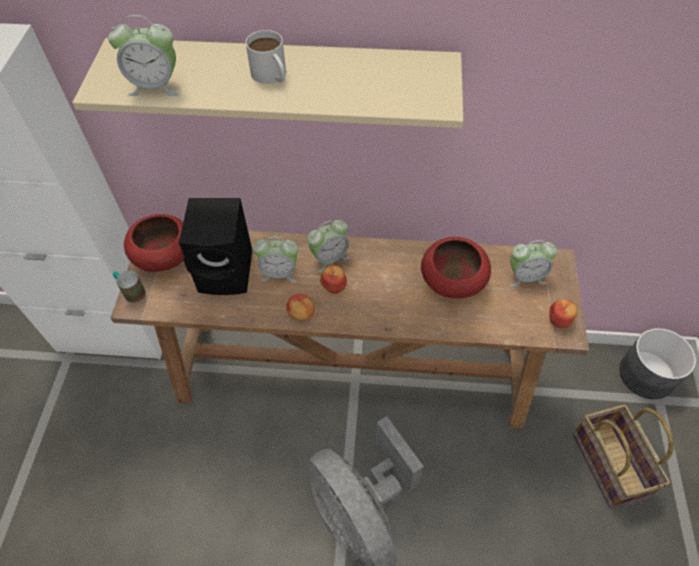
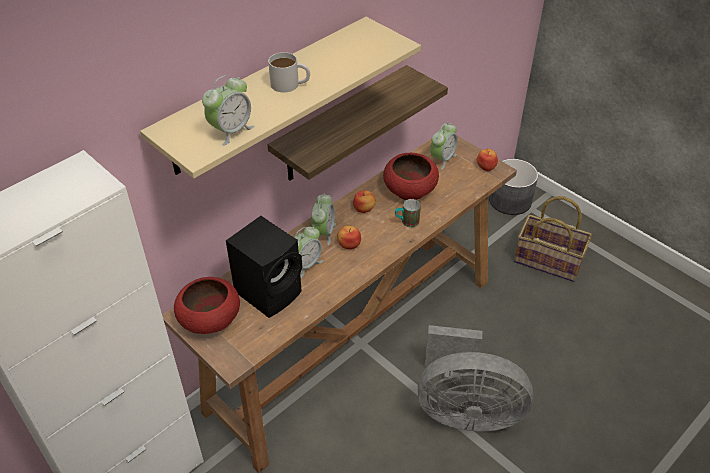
camera: 50 degrees left, 10 degrees down
mug [113,271,146,303] -> mug moved to [395,199,421,227]
apple [286,293,315,321] -> apple moved to [353,190,376,213]
none -> shelf [267,65,448,181]

